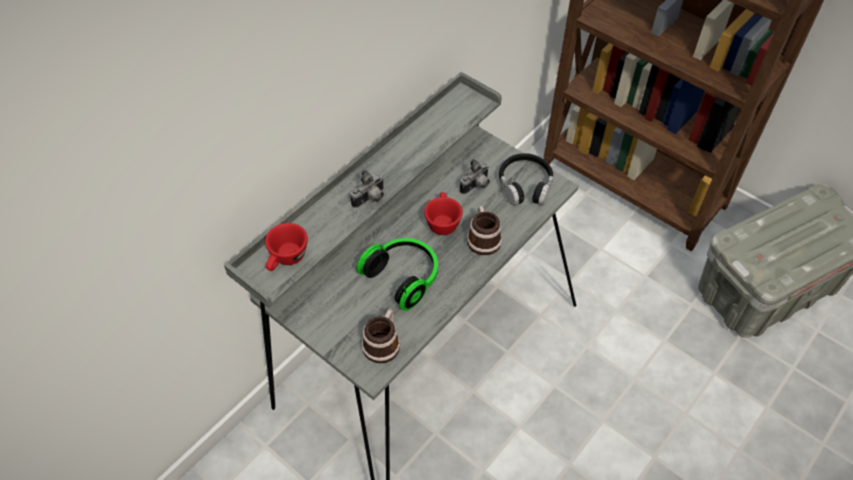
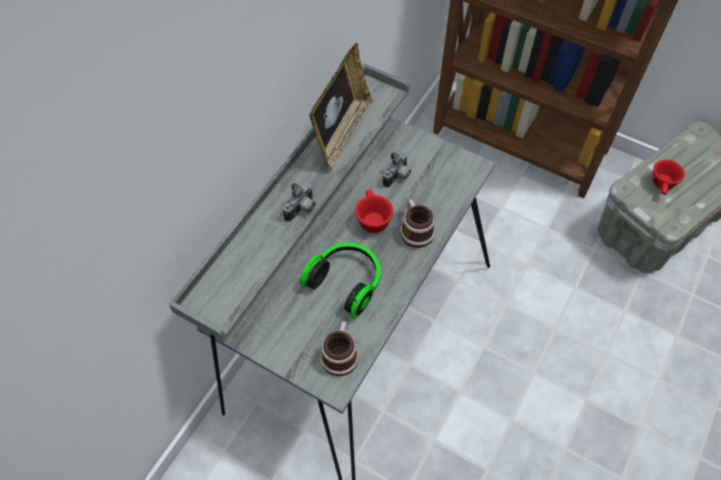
camera: 10 degrees left, 5 degrees up
red cup [265,223,308,271] -> red cup moved to [652,160,685,195]
black headphones [499,153,553,206] -> none
none -> picture frame [309,43,373,171]

